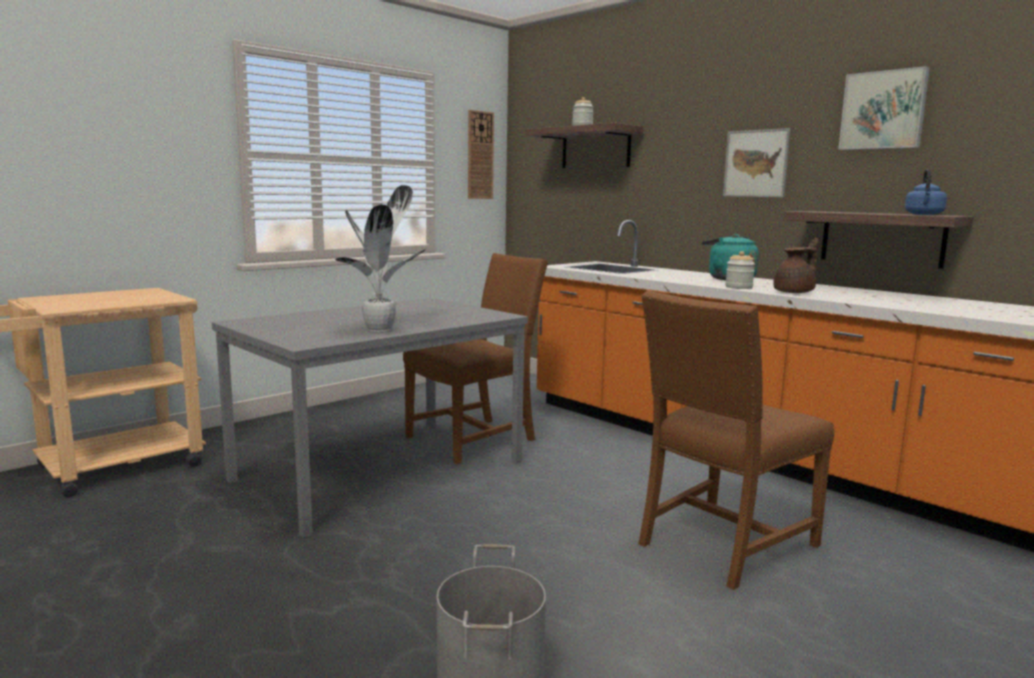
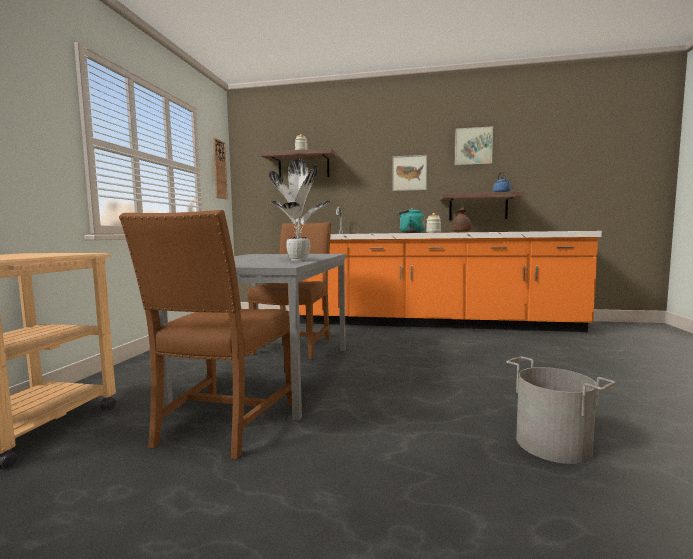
camera: 35 degrees left, 5 degrees down
brown chair [638,291,834,590] -> brown chair moved to [119,210,292,459]

